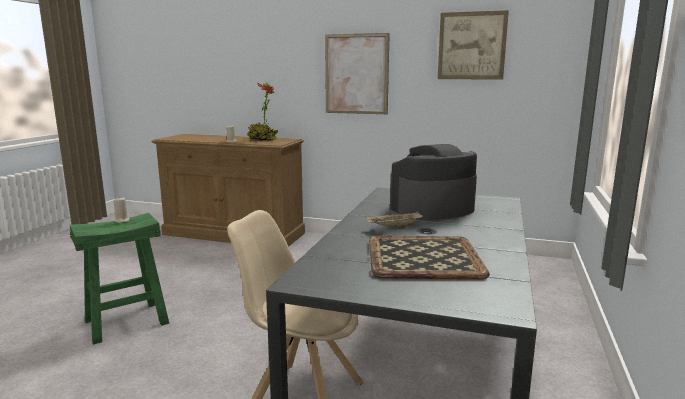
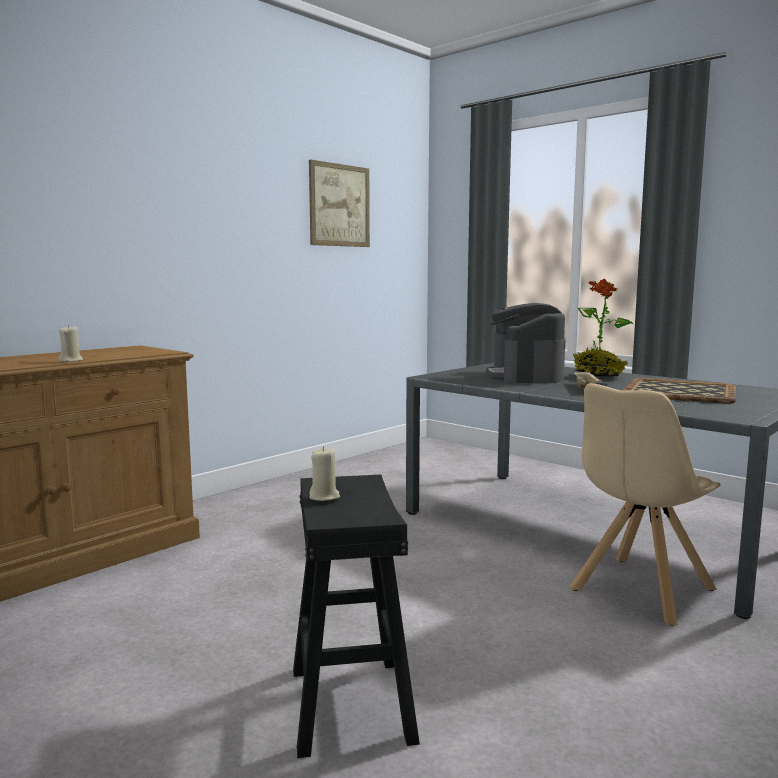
camera: 65 degrees left, 5 degrees down
green stool [70,213,170,345] -> black stool [293,475,420,758]
potted plant [246,82,278,140] -> potted plant moved to [573,279,633,376]
picture [325,33,390,114] -> none

